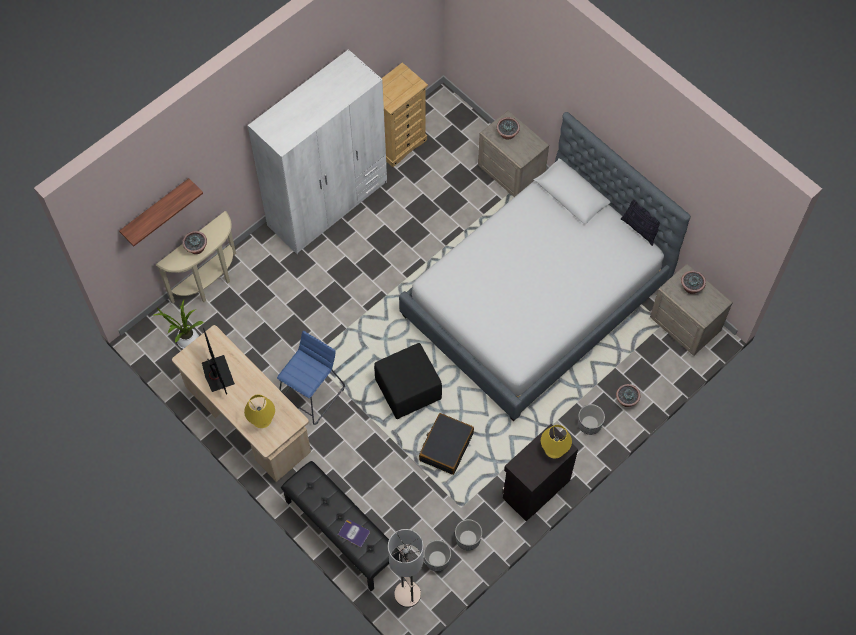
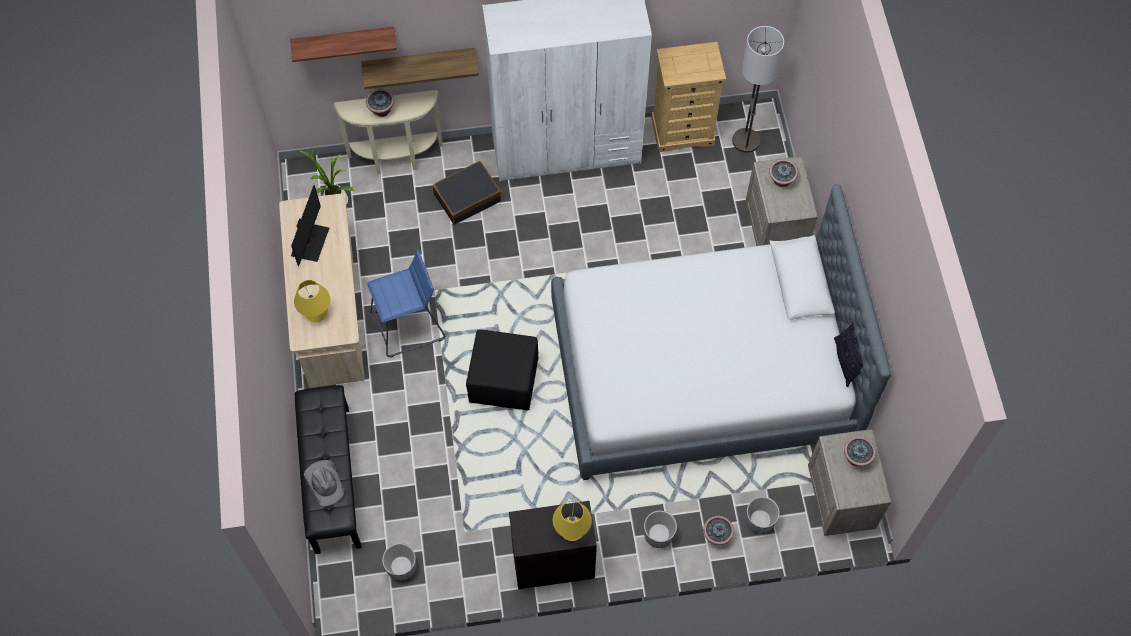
camera: 35 degrees right, 0 degrees up
book [338,519,370,548] -> grey hat [304,460,344,506]
floor lamp [388,529,424,607] -> floor lamp moved to [732,26,784,153]
black suitcase [419,413,474,475] -> black suitcase moved to [433,161,501,225]
planter [455,519,482,550] -> planter moved to [746,497,780,534]
none -> shelf [361,48,479,89]

